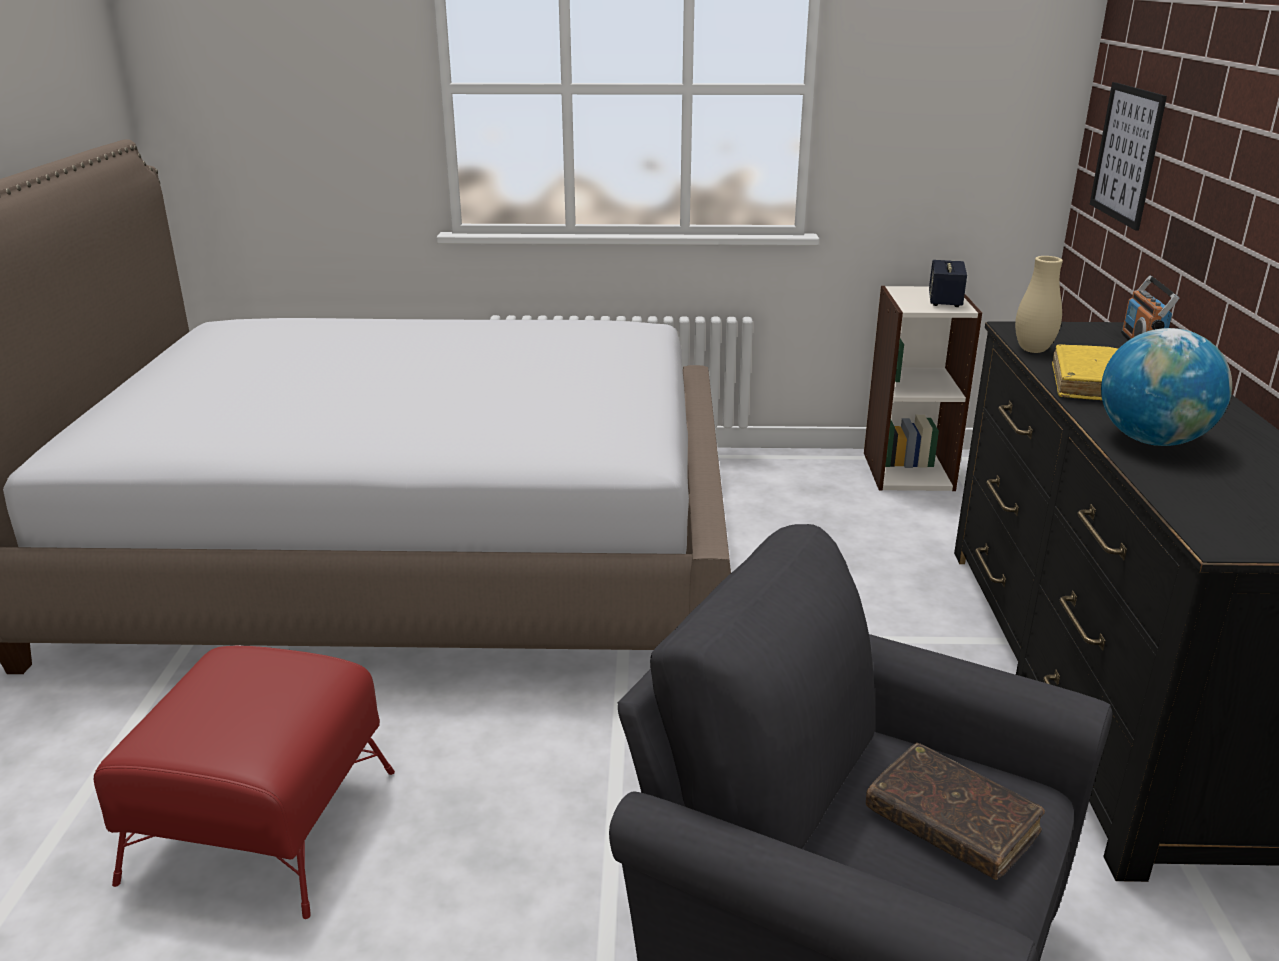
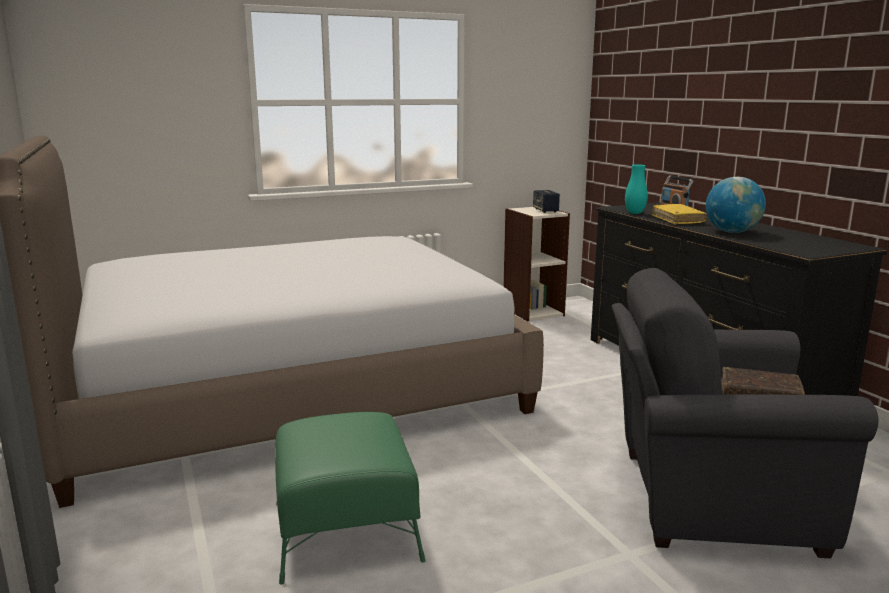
camera: 25 degrees left, 10 degrees down
red ottoman [94,646,395,919] -> green ottoman [275,412,425,585]
beige vase [1015,256,1063,353] -> turquoise vase [625,165,648,214]
picture [1090,82,1167,230] -> none

